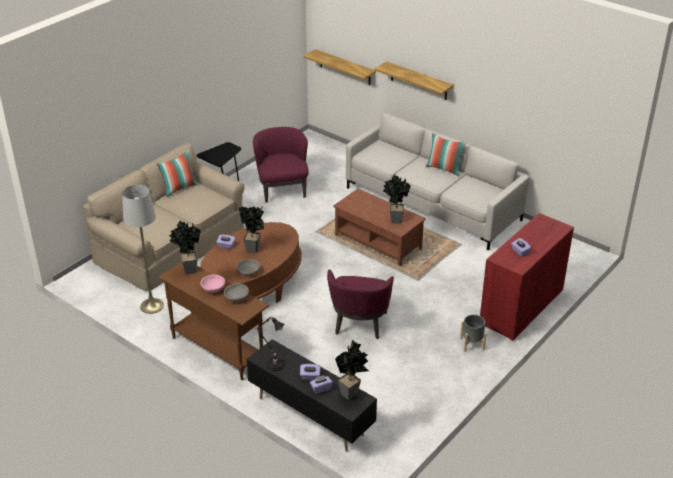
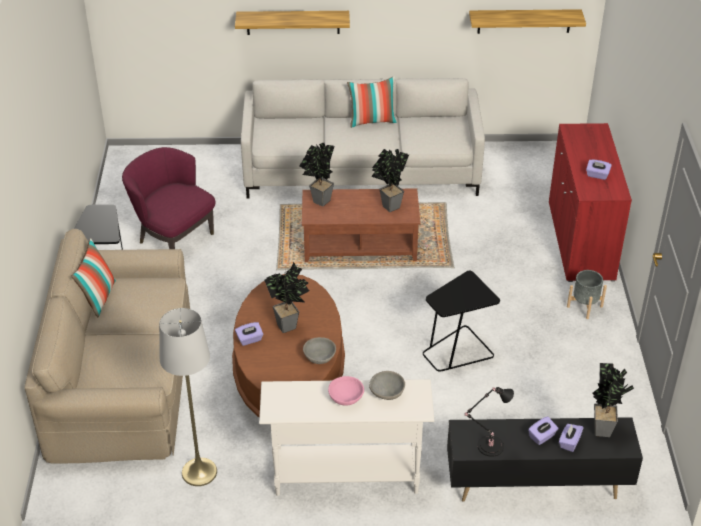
camera: 40 degrees left, 5 degrees up
brown console table [158,262,269,380] -> white console table [259,379,434,496]
potted plant [169,221,201,274] -> potted plant moved to [299,143,335,207]
shelf [303,49,376,85] -> shelf moved to [469,9,586,34]
purple armchair [327,269,394,339] -> black side table [423,271,500,372]

